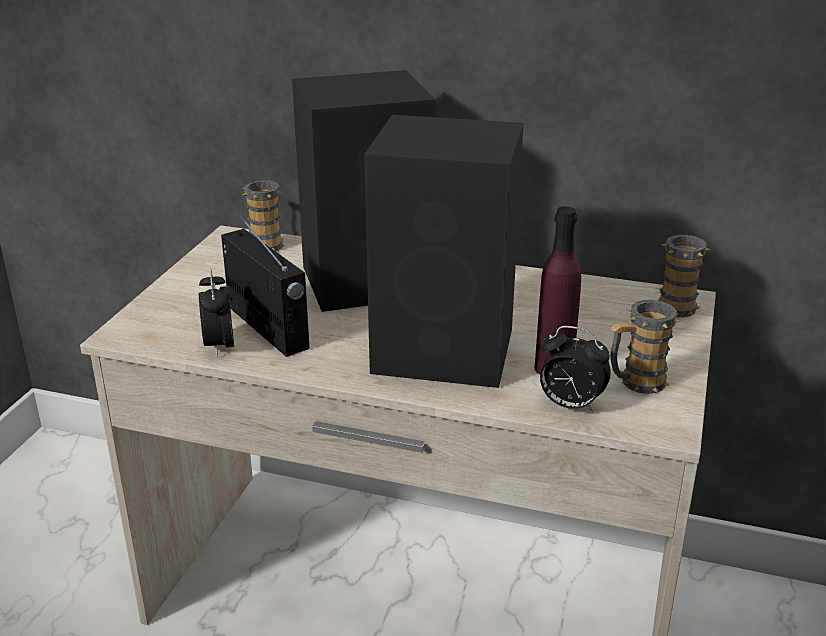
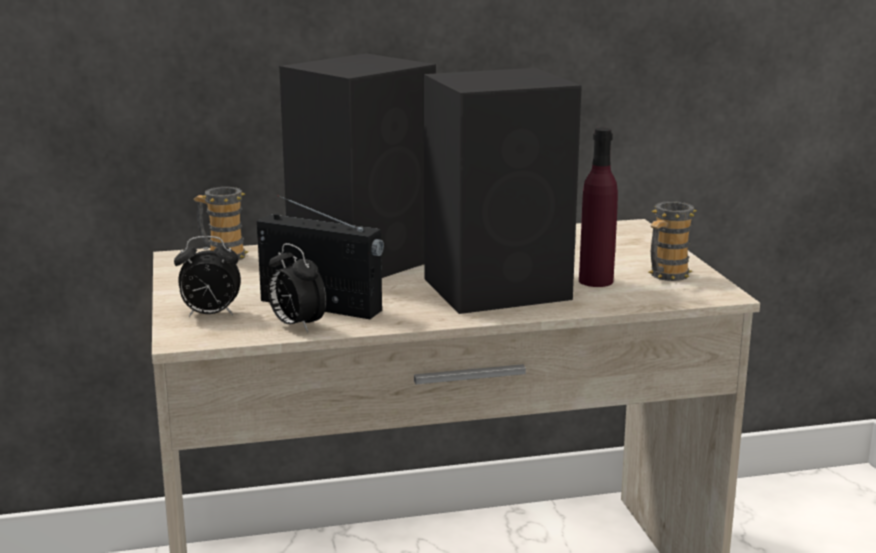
camera: 30 degrees left, 10 degrees down
alarm clock [540,326,611,413] -> alarm clock moved to [174,236,241,317]
mug [658,235,710,317] -> none

